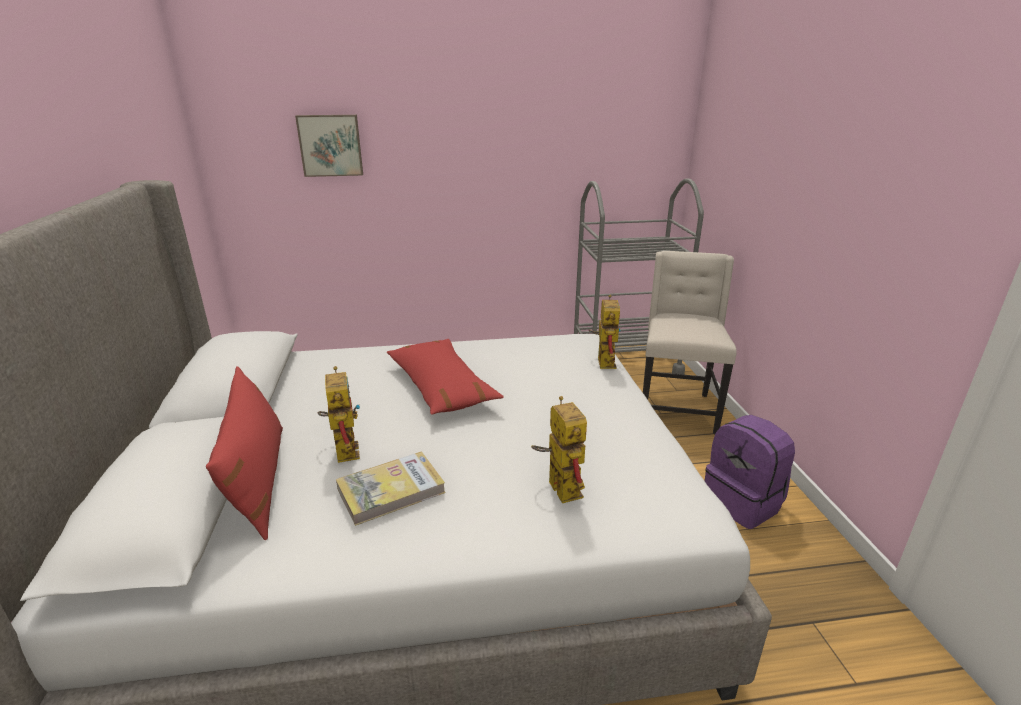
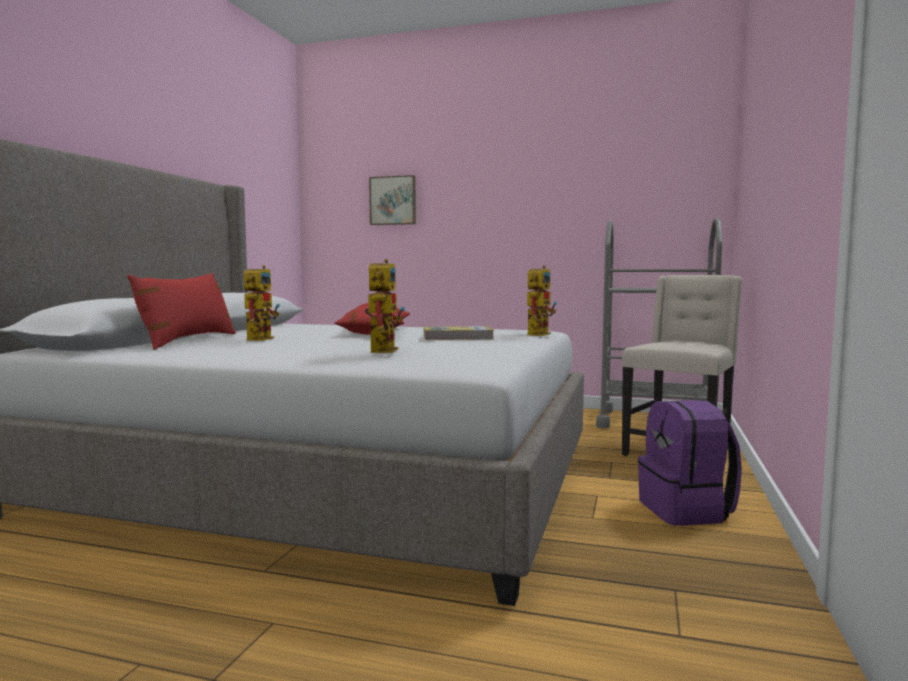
camera: 25 degrees right, 20 degrees down
book [336,452,446,526] -> book moved to [423,326,494,340]

